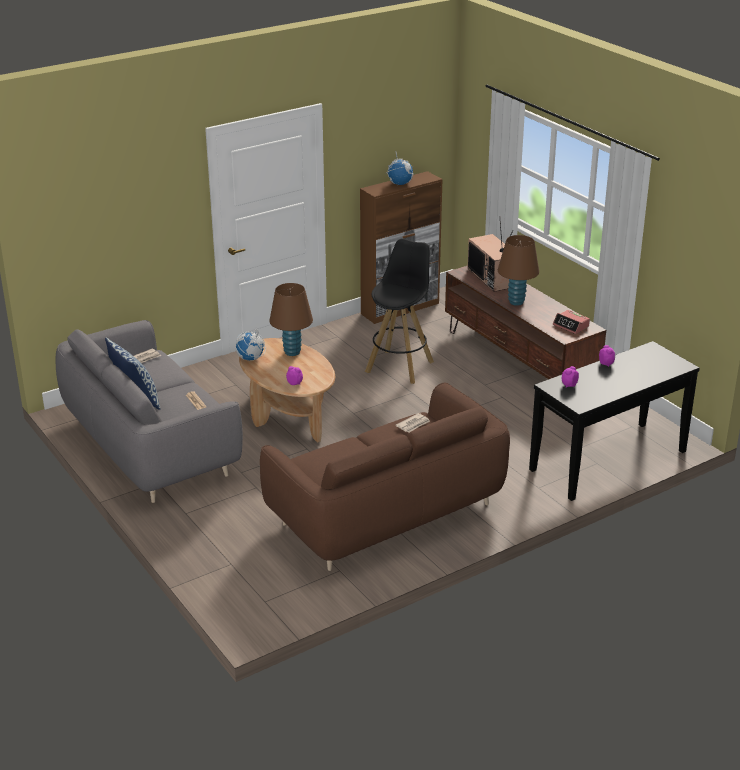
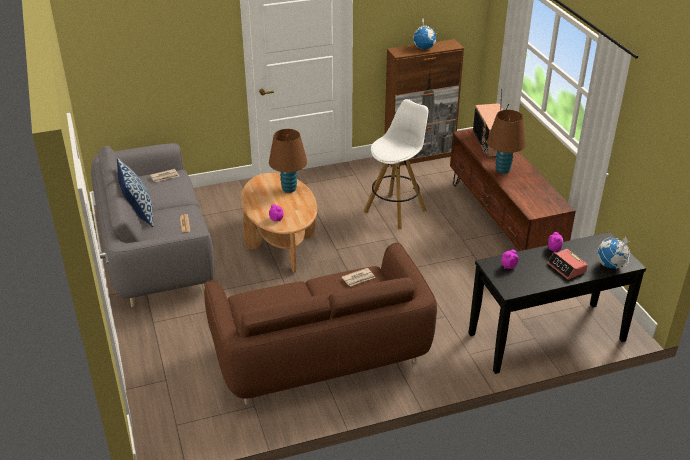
camera: 15 degrees right, 5 degrees up
globe [235,328,266,360] -> globe moved to [597,236,630,269]
black stool [365,238,434,384] -> white stool [364,99,429,229]
alarm clock [553,310,590,334] -> alarm clock moved to [547,249,588,280]

